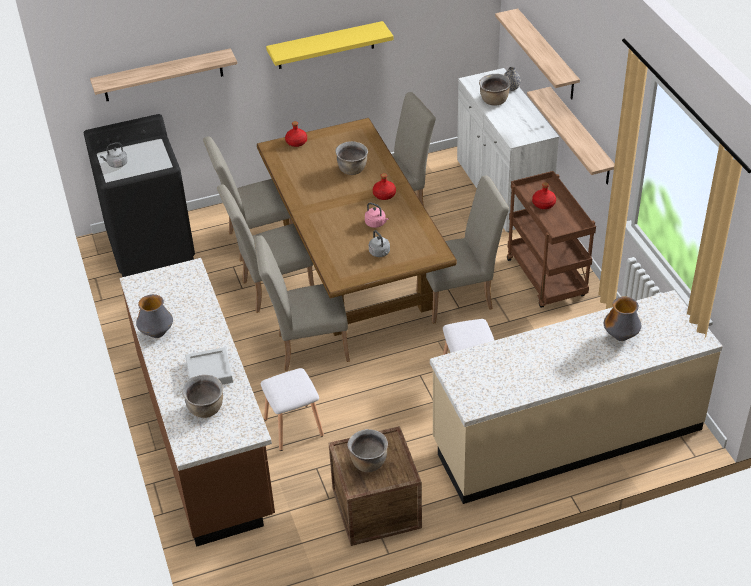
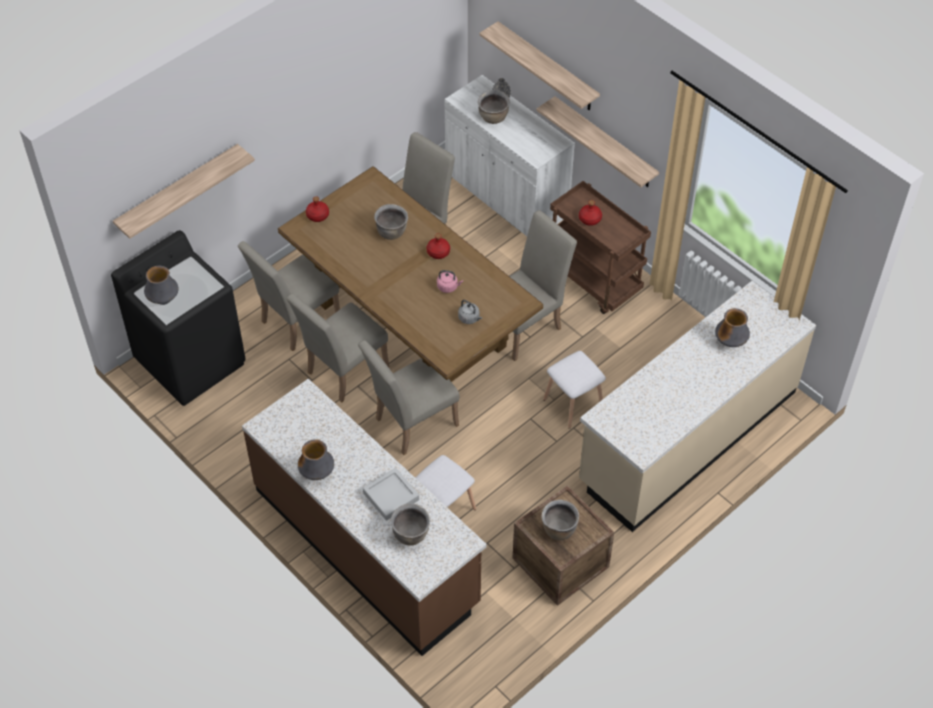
camera: 25 degrees left, 10 degrees up
grey kettle [100,142,128,168] -> vase [144,266,179,305]
yellow shelf [266,21,394,69] -> none

